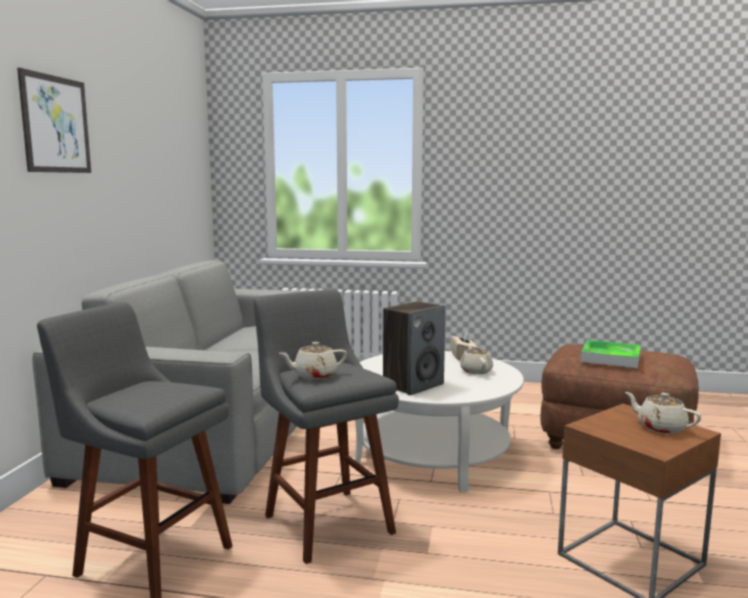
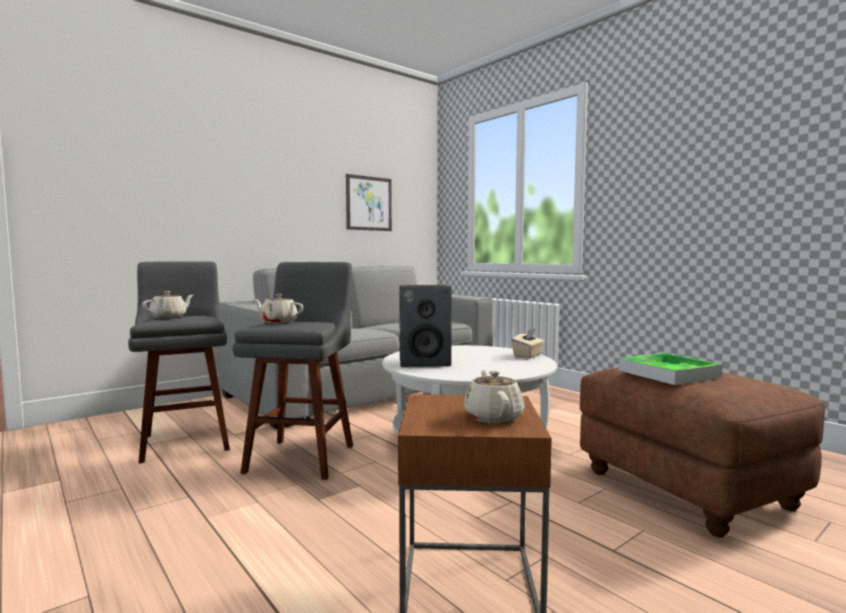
camera: 40 degrees right, 5 degrees down
picture [17,68,91,173] -> picture moved to [346,174,392,231]
beige teapot [460,345,493,374] -> beige teapot moved to [142,291,193,318]

